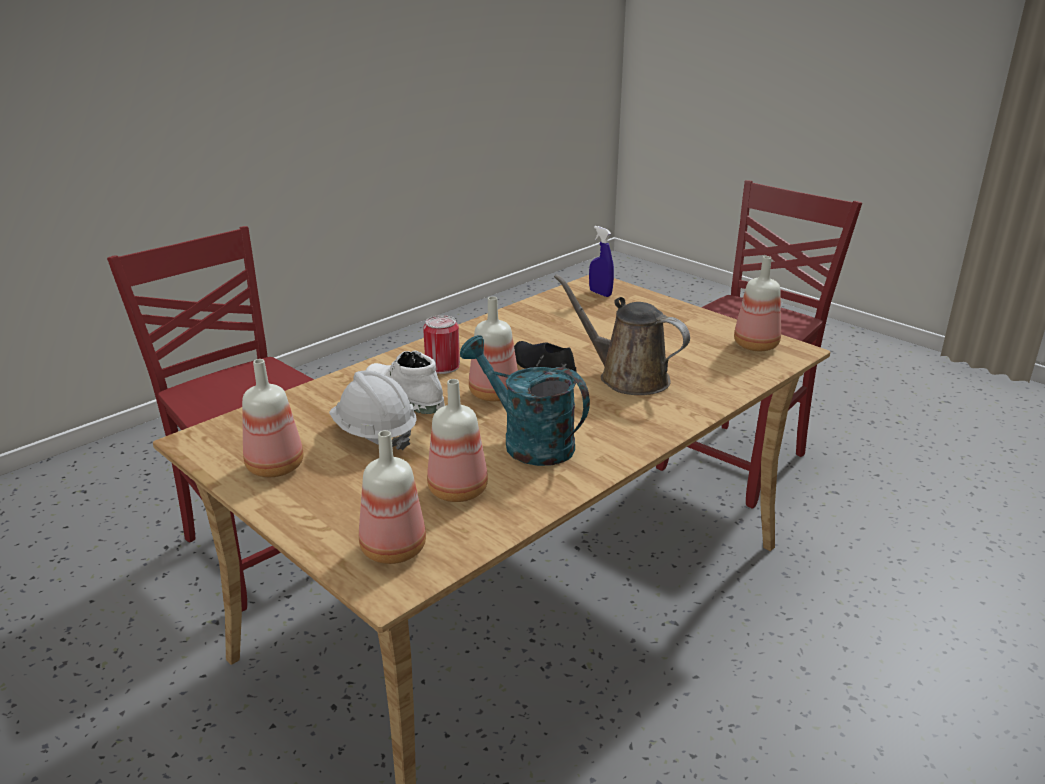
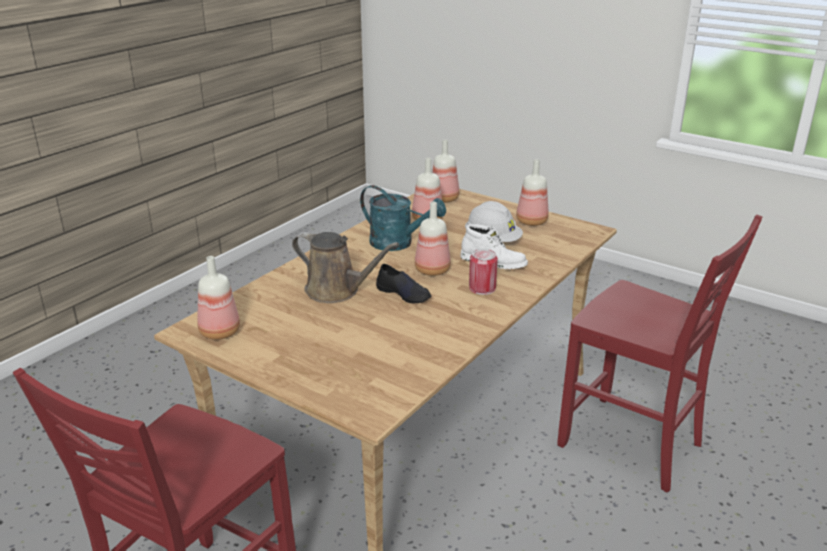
camera: 170 degrees right, 0 degrees up
blue spray bottle [589,226,614,297] -> none

